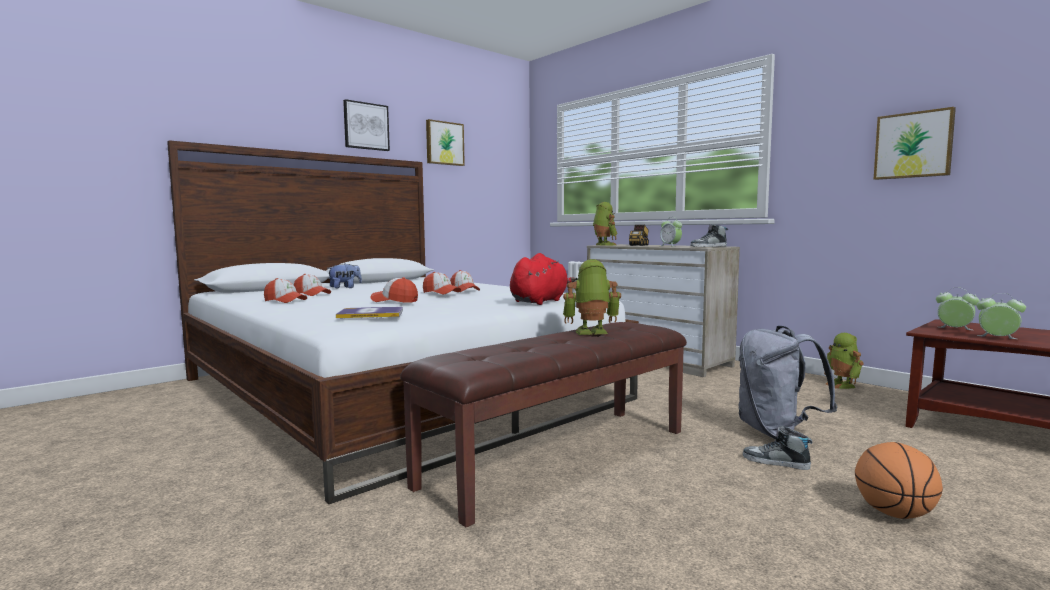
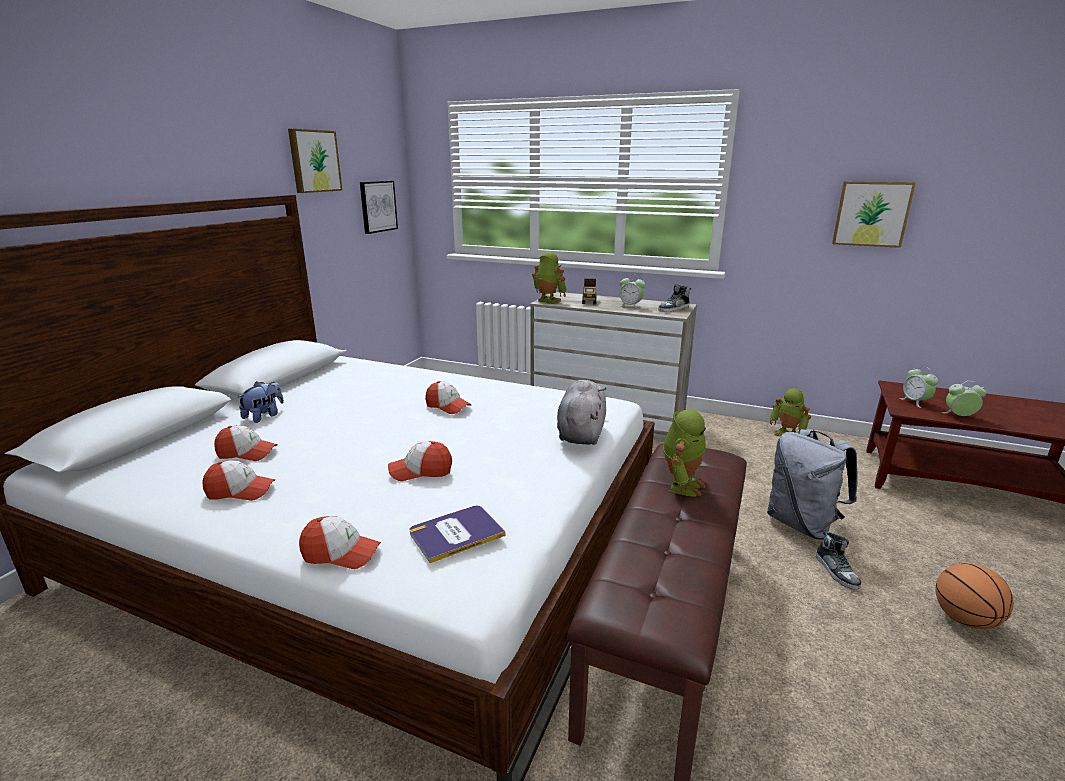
camera: 25 degrees left, 15 degrees up
picture [343,99,390,151] -> picture moved to [360,181,398,234]
cap [423,272,461,295] -> cap moved to [299,516,381,569]
red plush toy [510,253,576,305] -> grey plush toy [557,380,606,445]
toy robot [563,259,621,335] -> toy robot turned 150 degrees clockwise [663,410,706,497]
shoe [743,426,812,470] -> shoe turned 105 degrees counterclockwise [816,532,861,589]
alarm clock [936,288,980,330] -> alarm clock turned 120 degrees counterclockwise [899,367,938,408]

